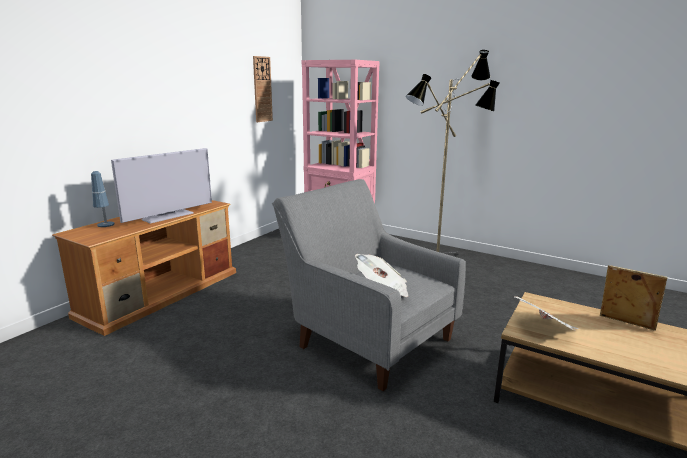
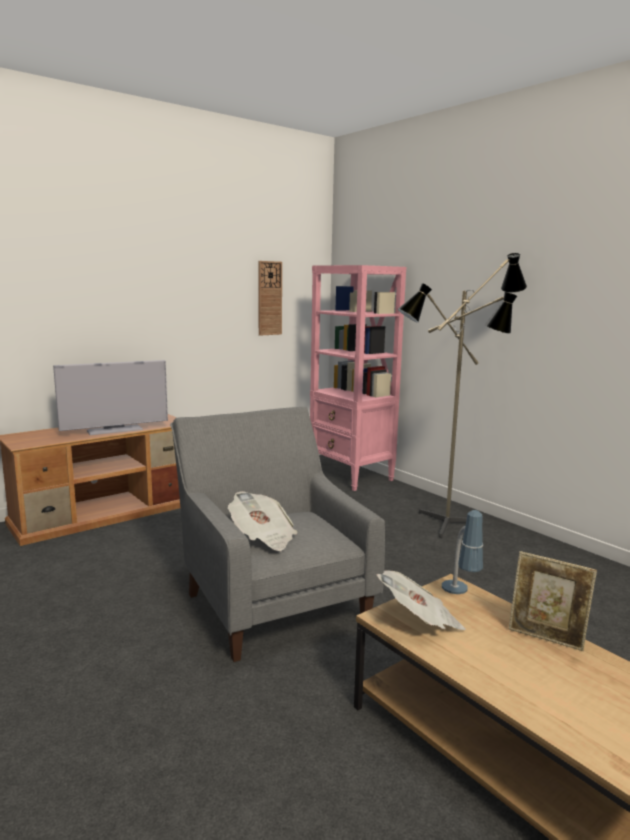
camera: 20 degrees right, 5 degrees down
table lamp [91,171,115,227] -> table lamp moved to [442,510,483,594]
picture frame [600,265,668,331] -> picture frame turned 150 degrees clockwise [509,551,597,651]

